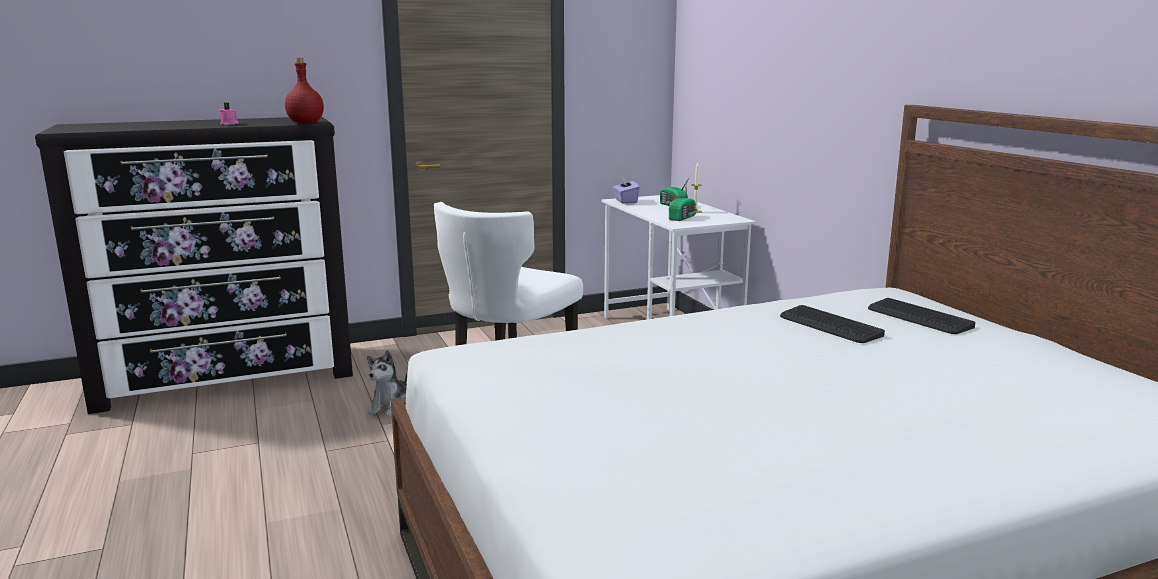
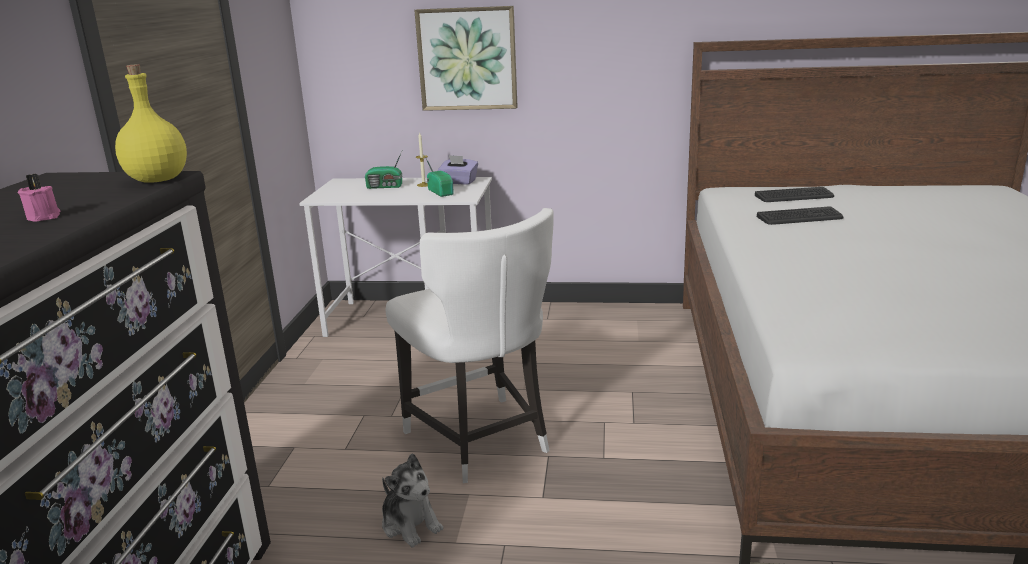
camera: 60 degrees left, 5 degrees up
red bottle [285,58,324,124] -> yellow bottle [115,64,187,183]
purple tissue box [613,176,640,204] -> purple tissue box moved to [438,155,478,185]
none -> picture [414,6,518,111]

